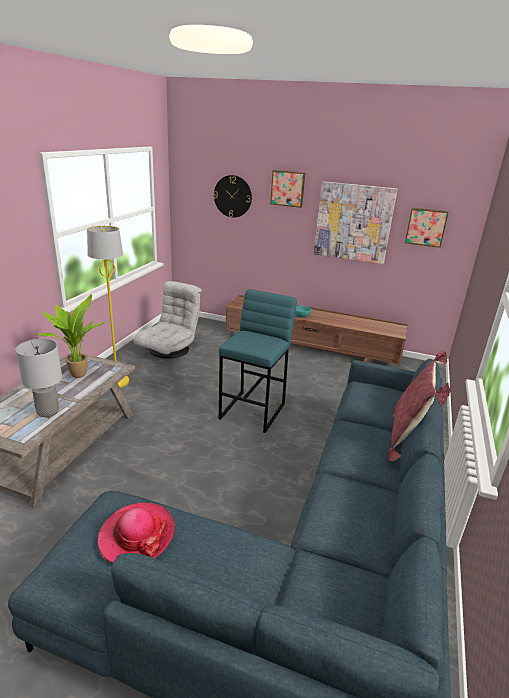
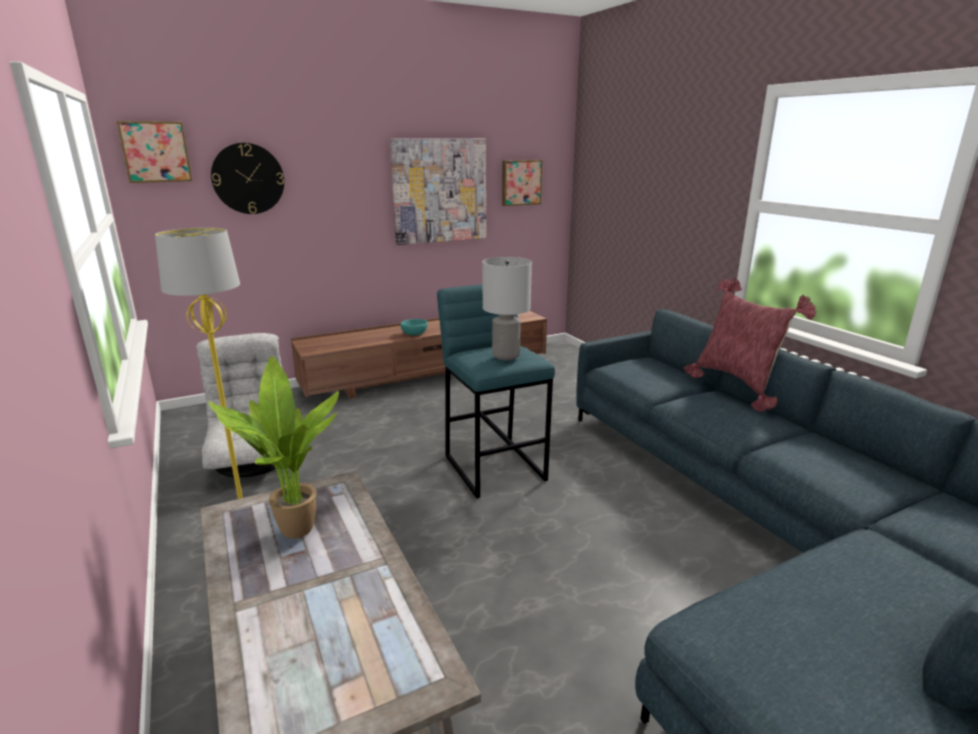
camera: 45 degrees left, 5 degrees down
grey table lamp [16,339,62,417] -> grey table lamp moved to [482,257,532,361]
hat [98,502,175,563] -> none
picture [270,170,305,208] -> picture moved to [116,121,192,183]

